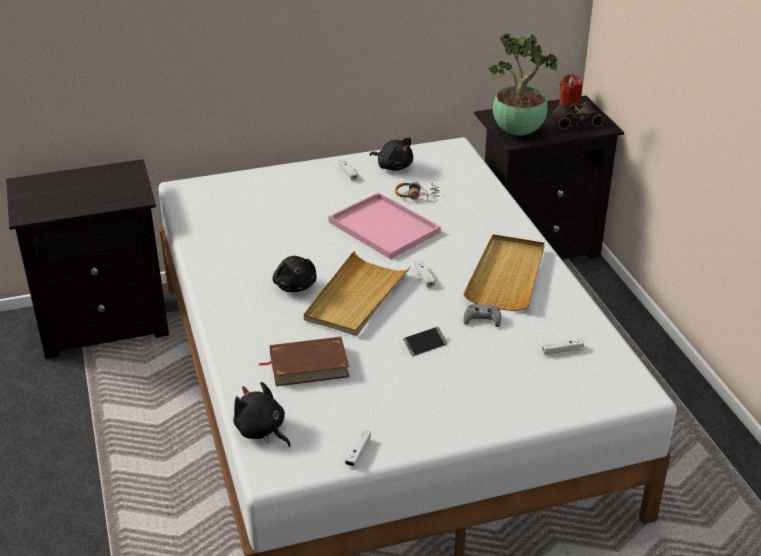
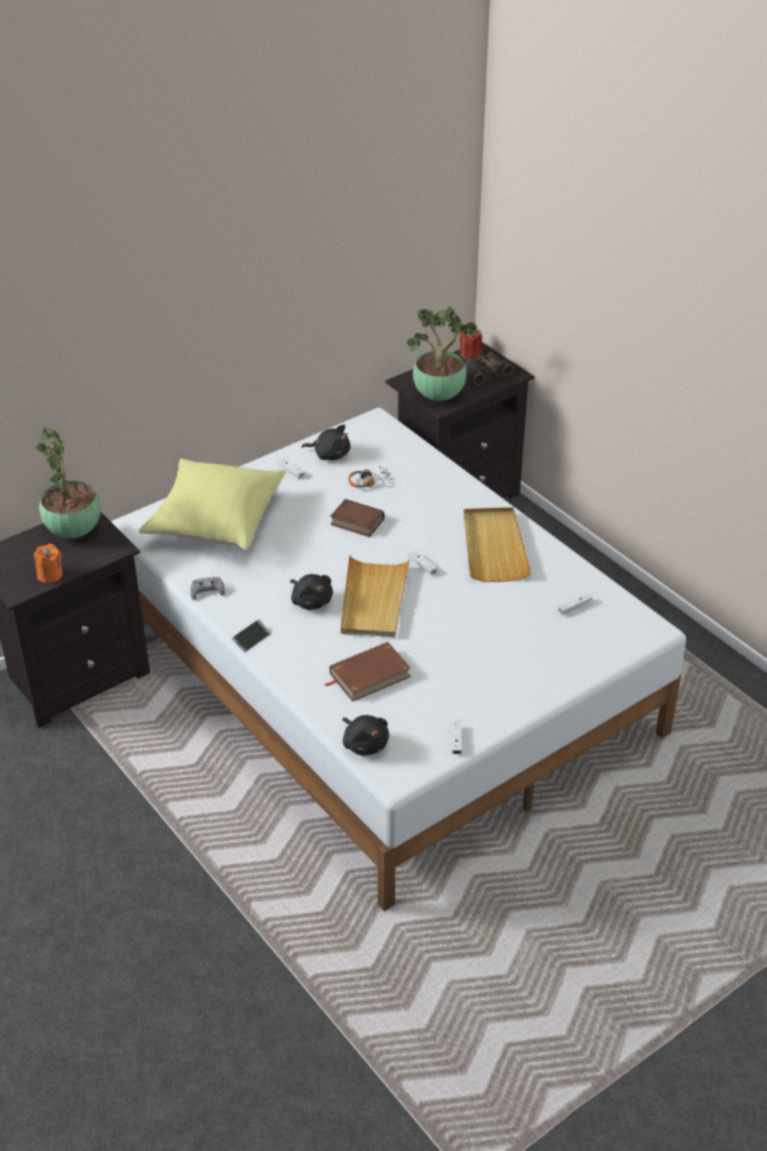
camera: 20 degrees left, 5 degrees up
black plush toy [233,382,291,447] -> black plush toy turned 150 degrees counterclockwise [342,715,389,756]
pink tray [328,192,441,259] -> book [330,499,384,537]
phone [403,327,448,356] -> phone moved to [232,619,271,652]
grey game controller [464,304,501,327] -> grey game controller moved to [190,577,225,600]
none -> orange candle [34,544,63,583]
none -> potted plant [35,428,101,538]
none -> yellow pillow [139,458,286,550]

